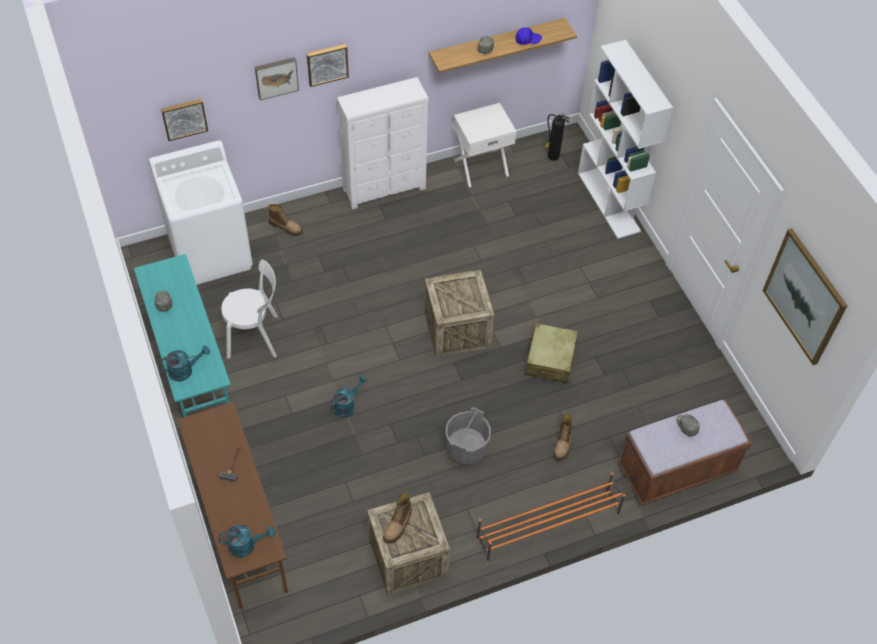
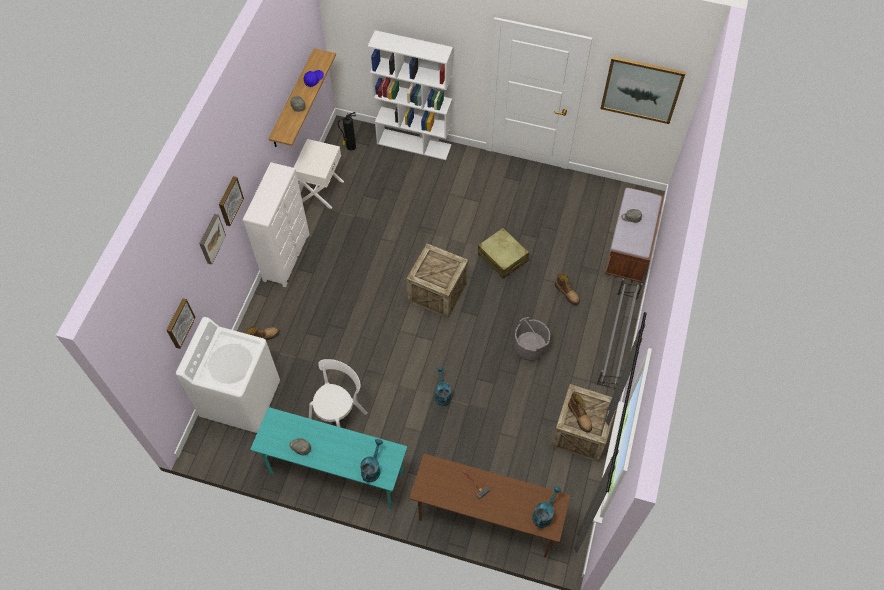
camera: 50 degrees left, 5 degrees up
orange shoe rack [476,472,625,563] -> grey shoe rack [596,279,643,390]

